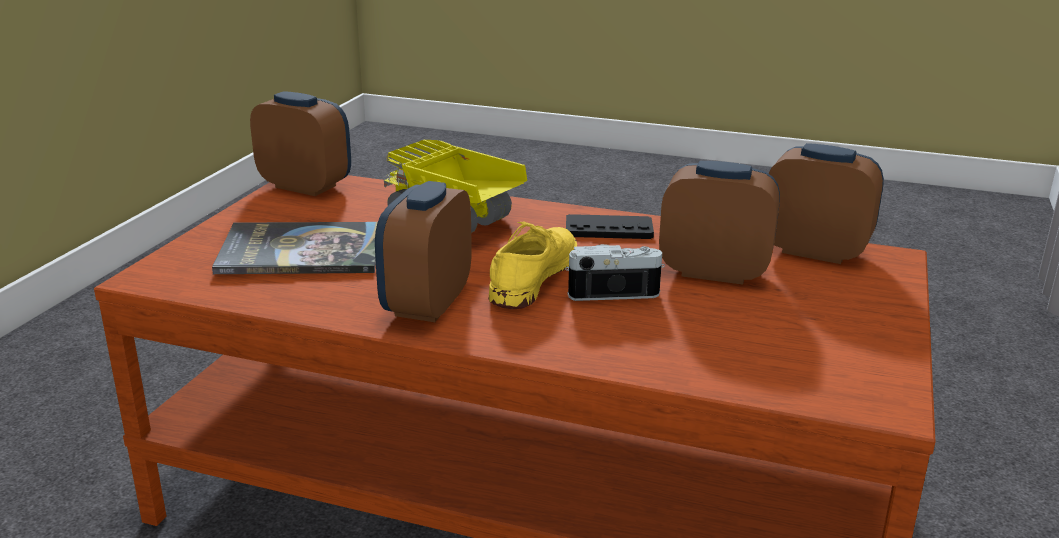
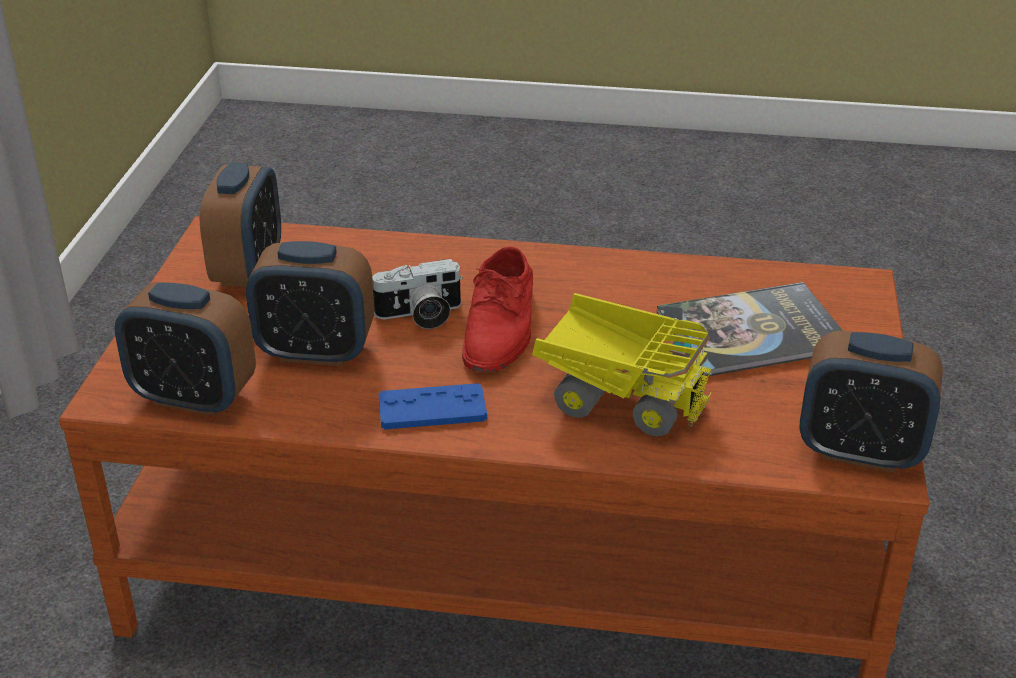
camera: 170 degrees right, 10 degrees up
alarm clock [375,181,472,322] -> alarm clock moved to [200,162,281,287]
yellow shoe [489,221,577,309] -> red shoe [462,246,533,372]
black game controller [566,214,654,239] -> blue game controller [378,383,487,430]

